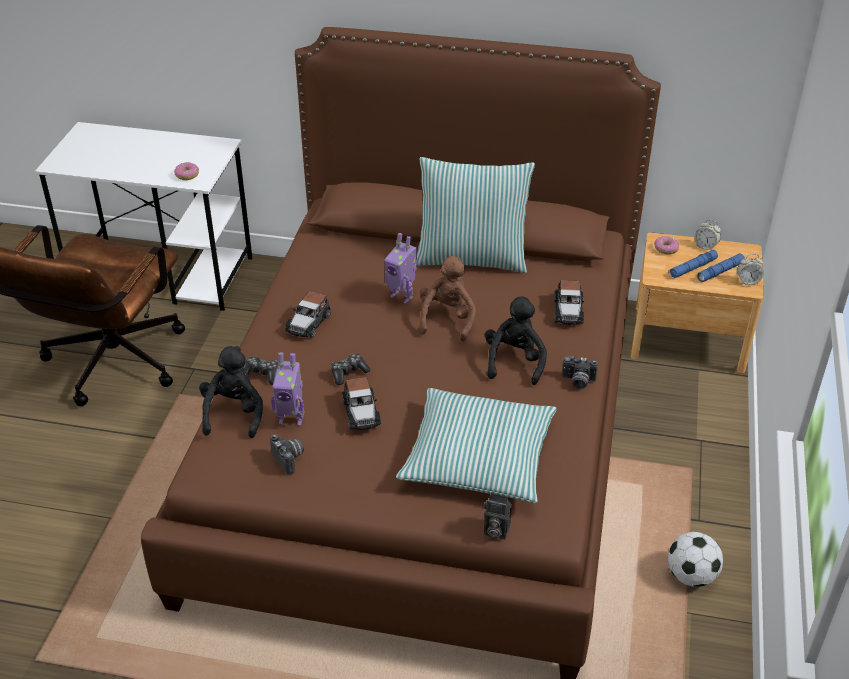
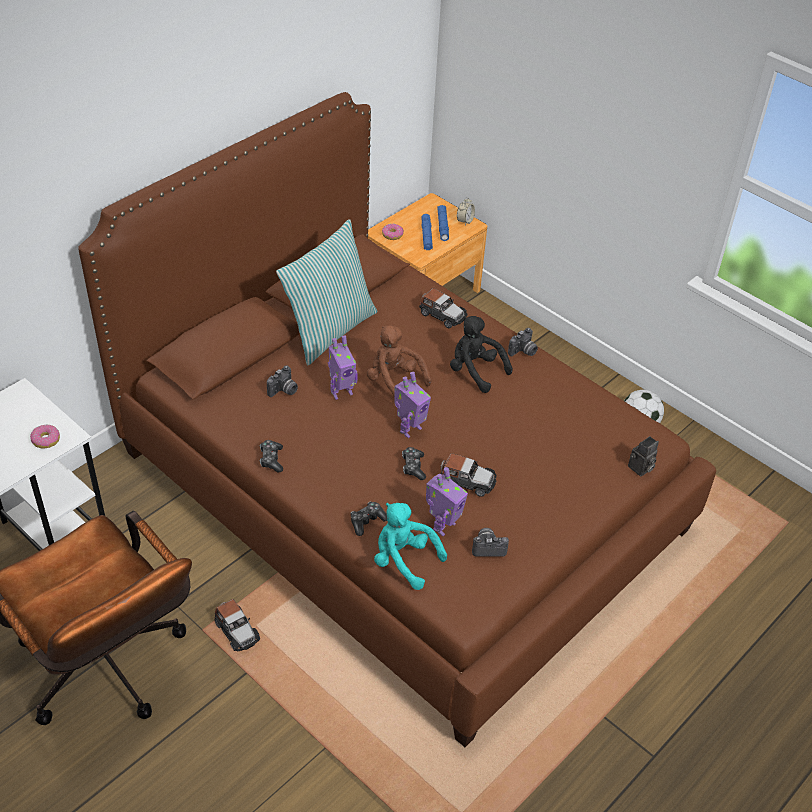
camera: 60 degrees left, 5 degrees up
black plush toy [199,346,263,438] -> turquoise plush toy [374,503,447,590]
toy car [285,291,331,338] -> toy car moved to [215,599,260,651]
pillow [396,388,557,503] -> none
alarm clock [695,219,721,250] -> none
none -> game controller [260,440,283,473]
none -> camera [267,366,298,397]
none -> toy robot [394,372,431,438]

